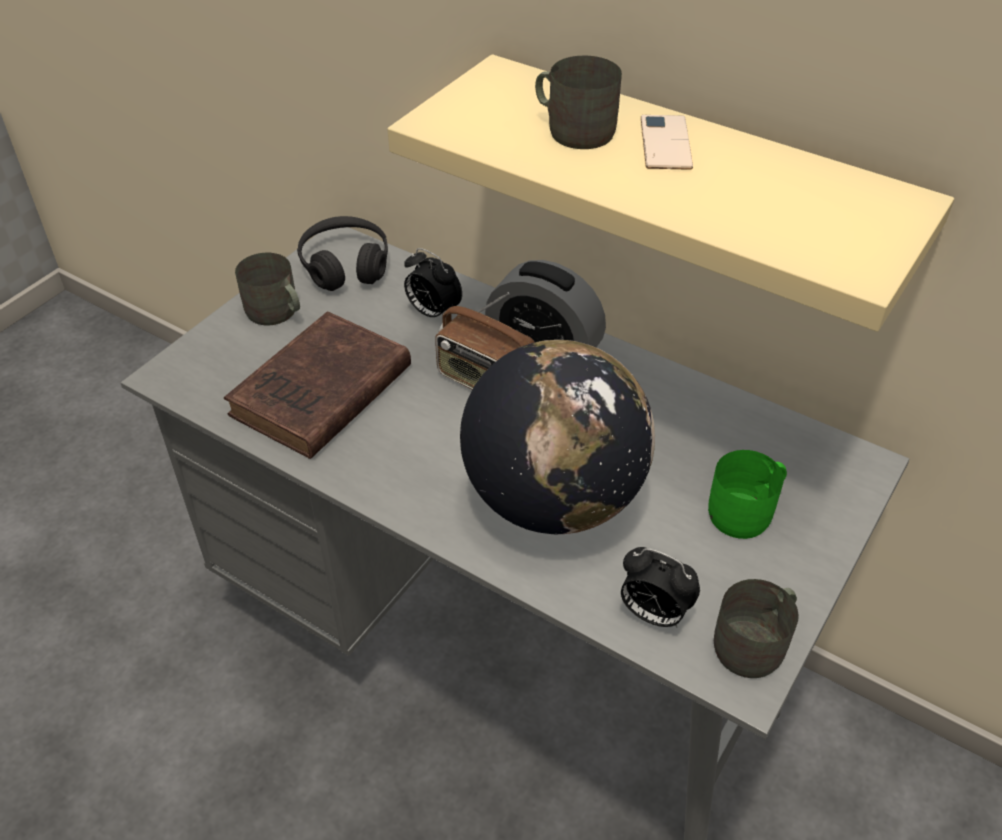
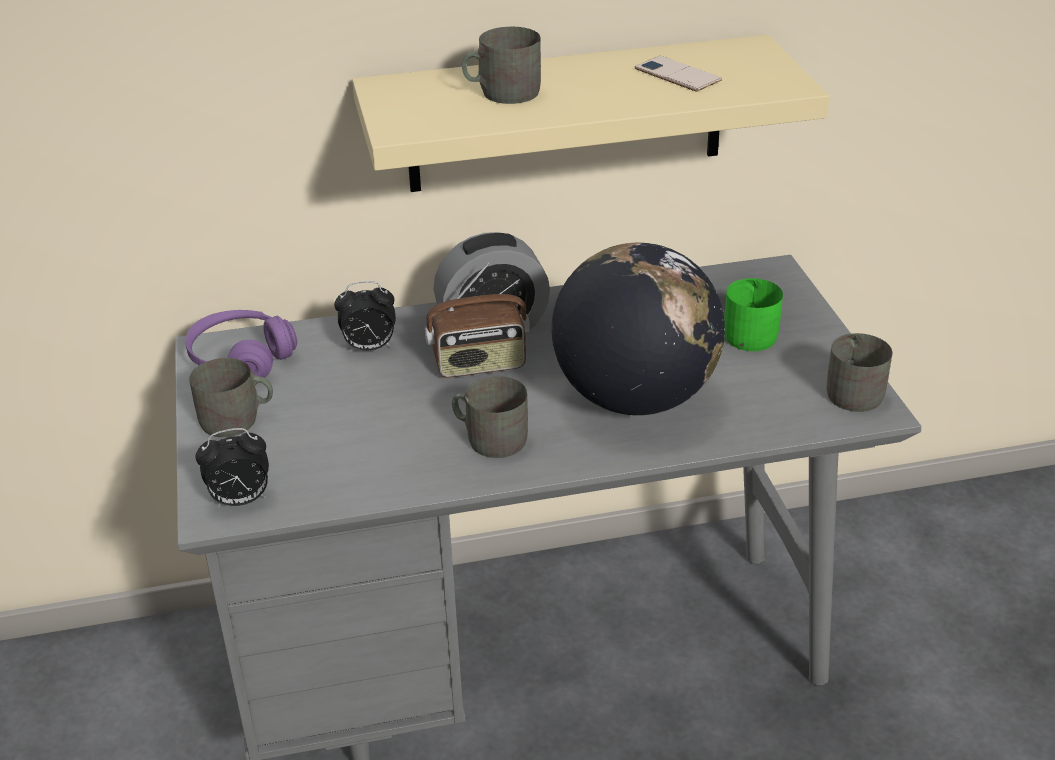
camera: 45 degrees left, 10 degrees down
brown book [224,312,411,459] -> none
black headphones [297,216,388,291] -> purple headphones [186,310,297,378]
alarm clock [621,547,700,627] -> alarm clock moved to [195,428,269,508]
phone [641,115,693,170] -> phone moved to [635,56,722,91]
none -> grey mug [452,376,528,458]

